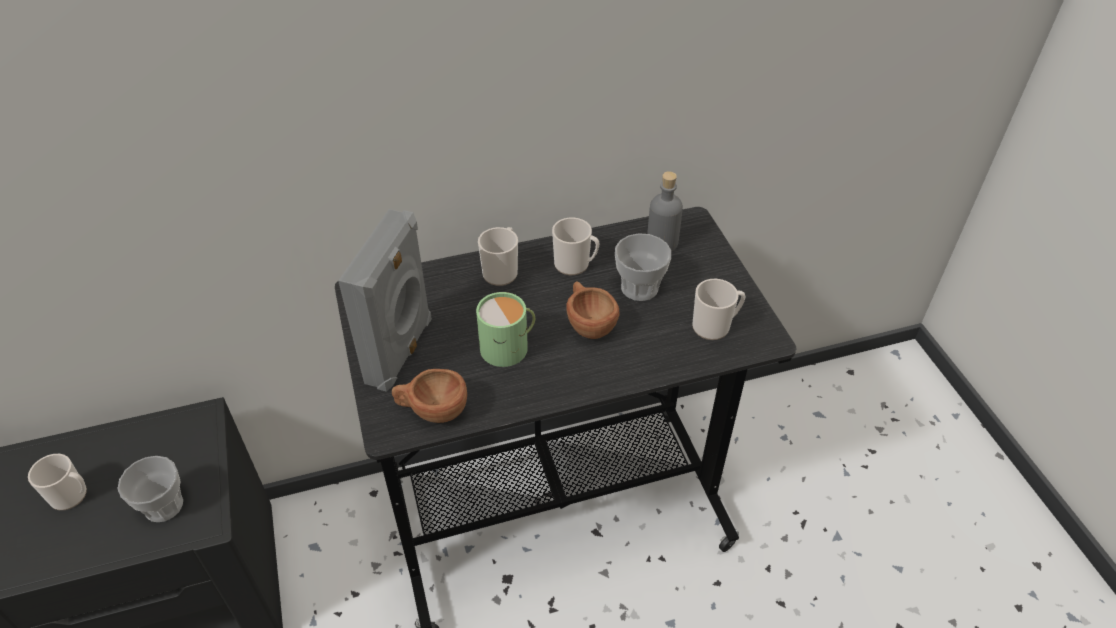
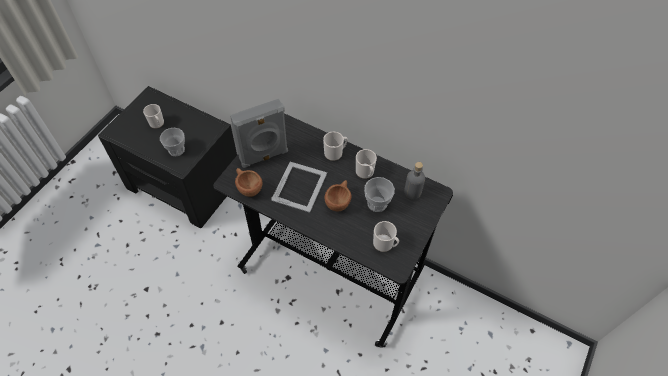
camera: 45 degrees right, 10 degrees up
green mug [476,292,535,367] -> picture frame [271,162,327,213]

